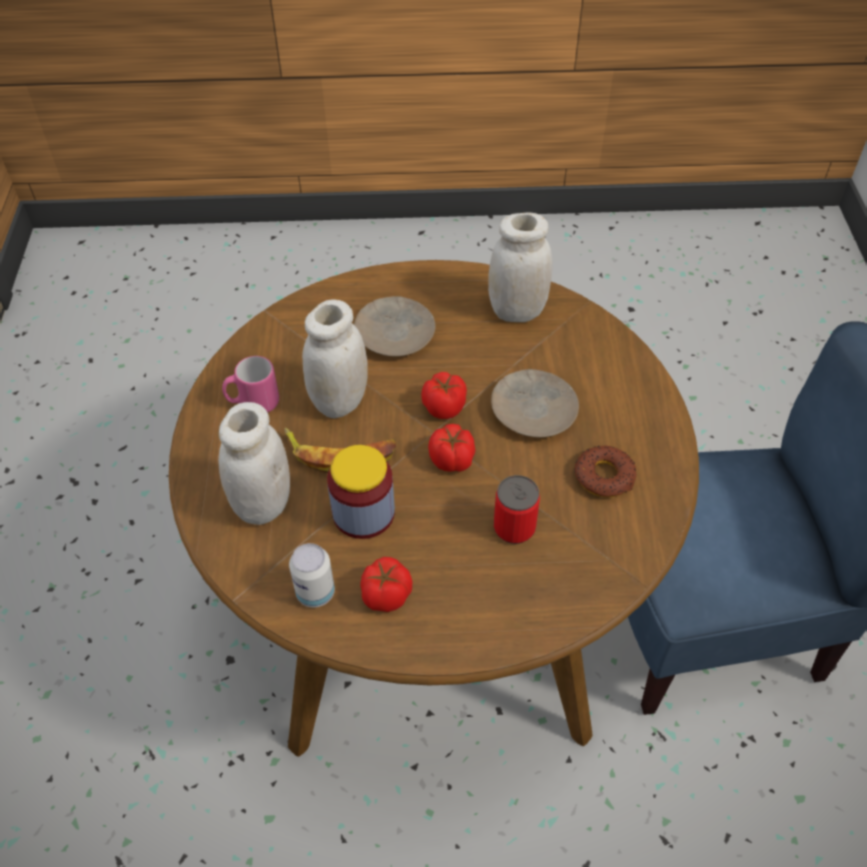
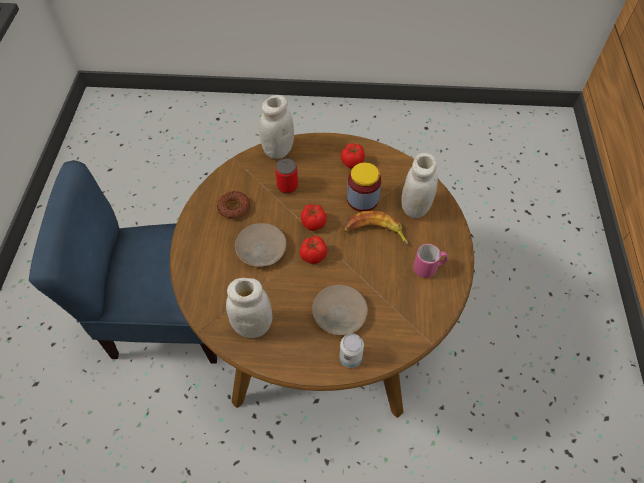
camera: 175 degrees left, 5 degrees up
can [289,543,335,608] -> can moved to [340,334,364,368]
white jar [302,299,368,418] -> white jar moved to [259,95,294,159]

